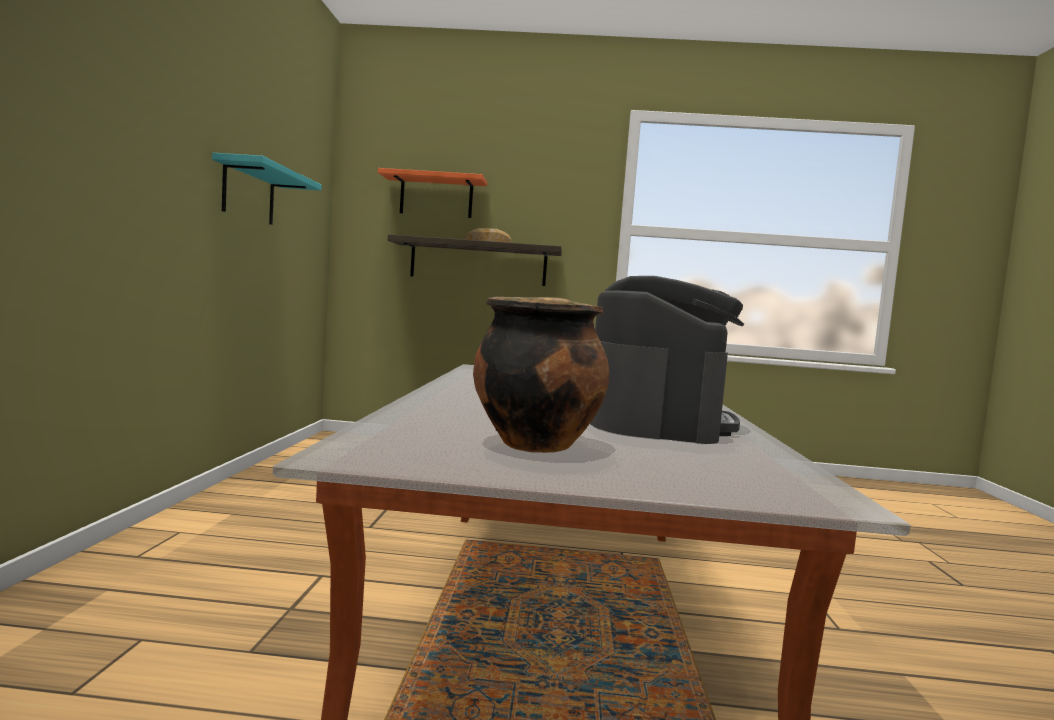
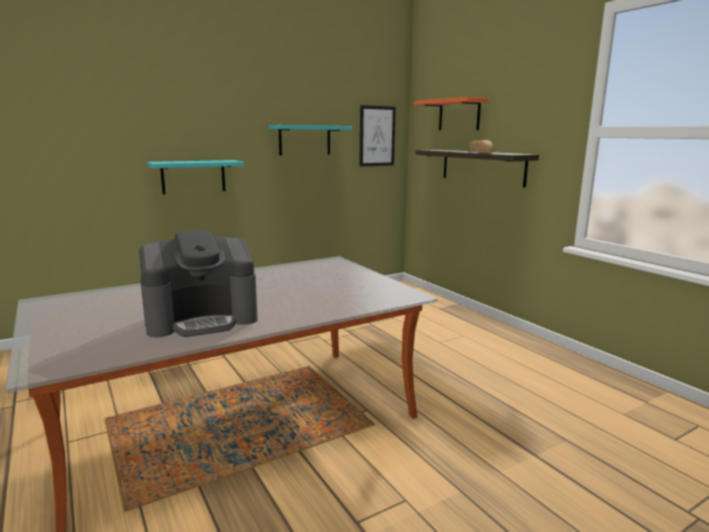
camera: 55 degrees right, 10 degrees up
cooking pot [473,297,609,453] -> none
none -> turquoise shelf [147,160,244,194]
none -> picture [360,105,396,166]

